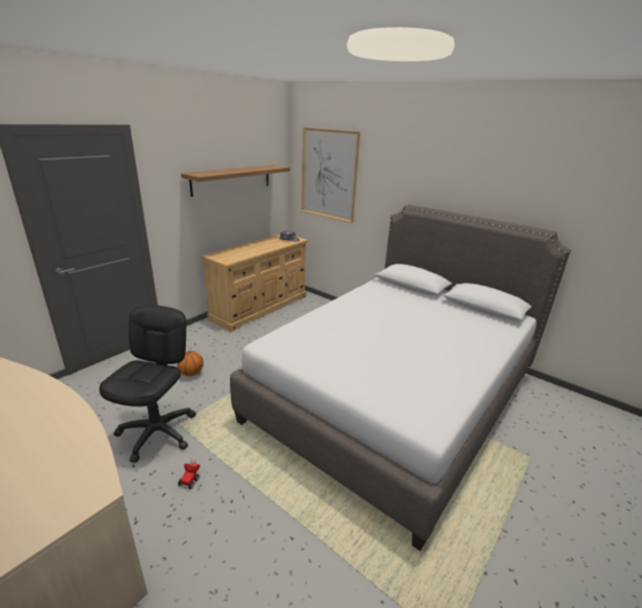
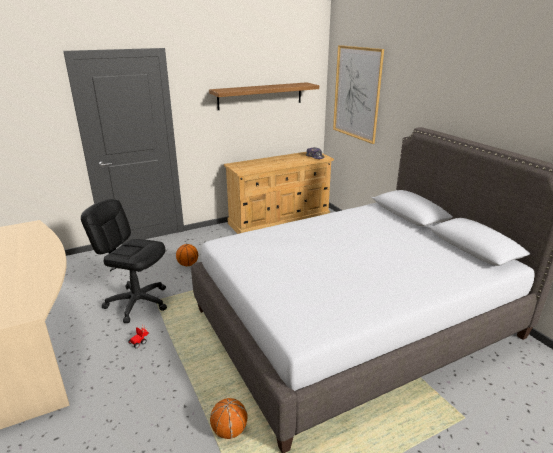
camera: 25 degrees right, 0 degrees up
black office chair [99,305,196,463] -> black office chair turned 105 degrees counterclockwise [81,199,167,323]
none -> basketball [210,398,248,439]

